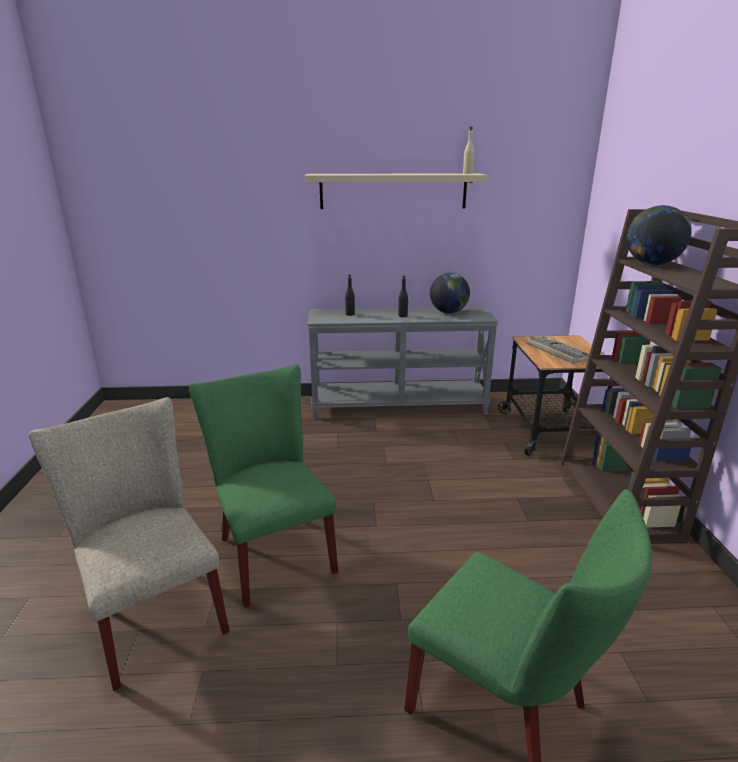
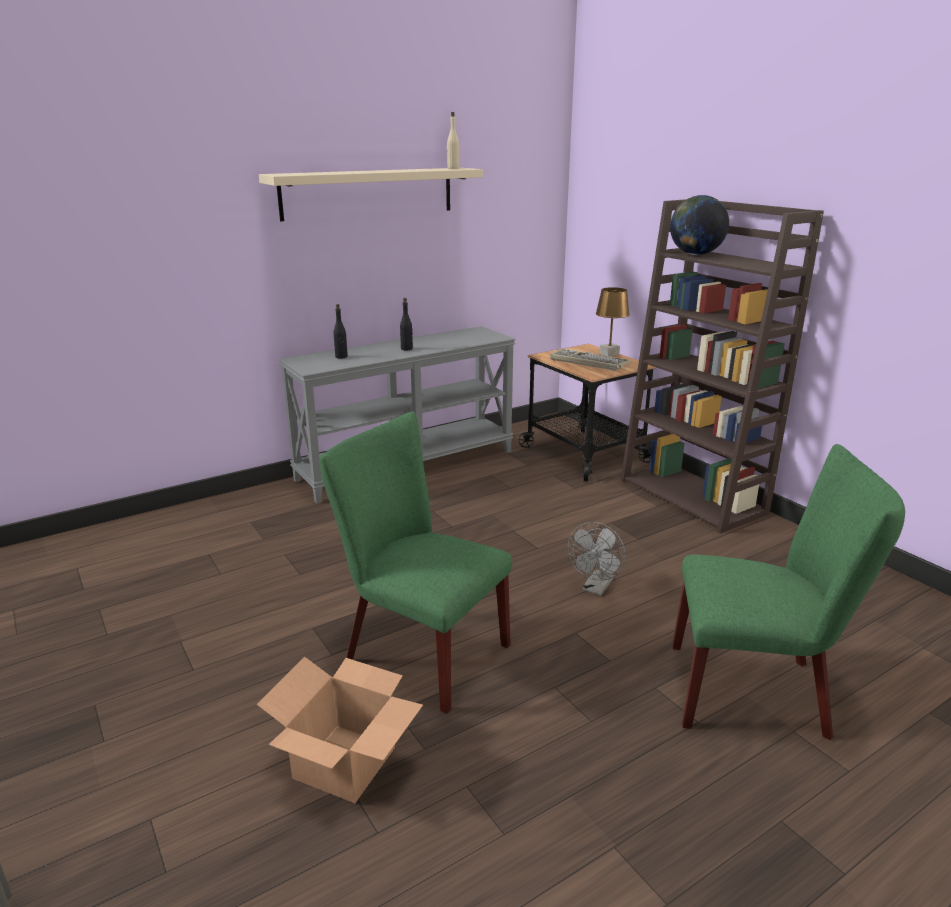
camera: 30 degrees left, 0 degrees up
beige chair [29,397,230,691] -> cardboard box [256,657,423,803]
globe [430,273,470,313] -> none
none -> grey fan [568,522,626,596]
none -> brown table lamp [596,287,630,356]

